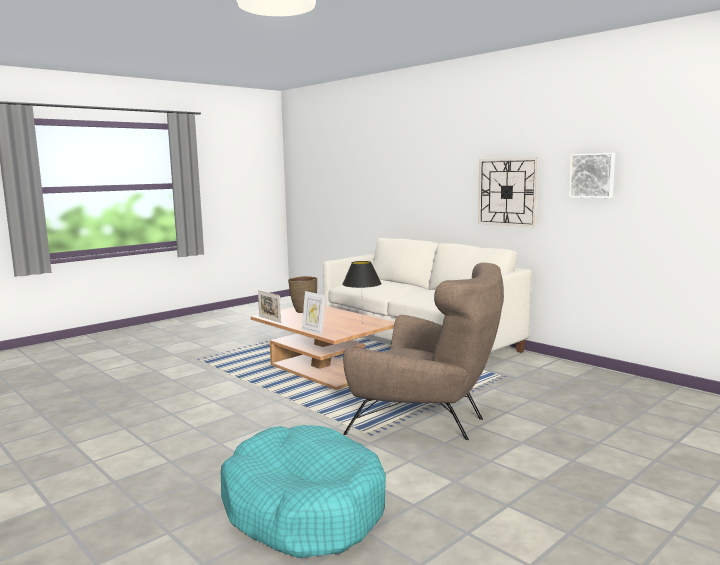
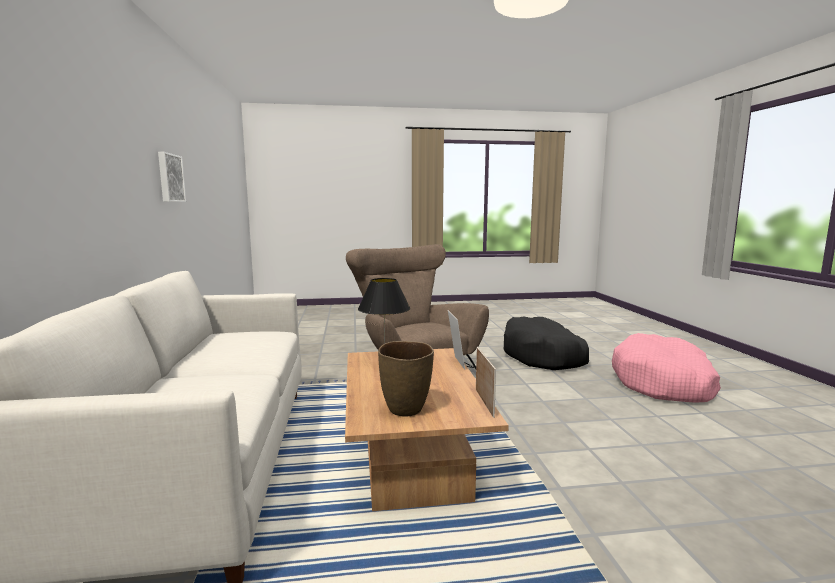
camera: 145 degrees left, 0 degrees up
turquoise dog bed [221,425,386,558] -> black dog bed [504,316,589,370]
wall clock [478,158,538,227] -> none
none -> pink dog bed [612,333,721,403]

